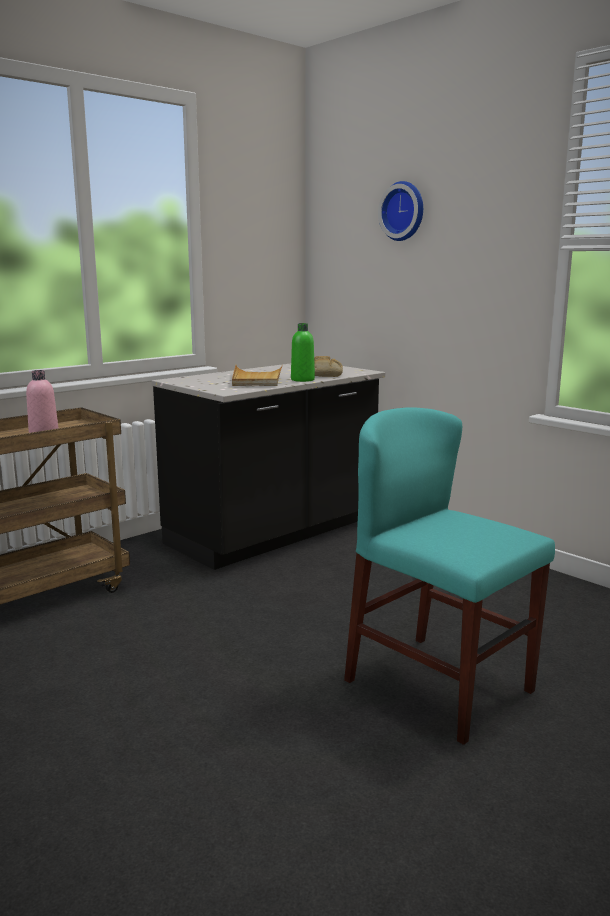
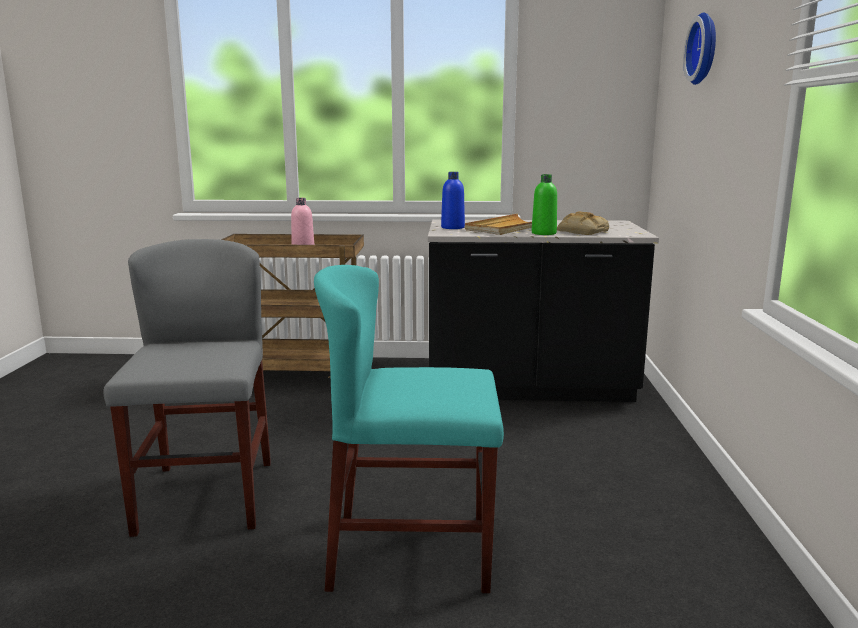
camera: 45 degrees right, 0 degrees up
turquoise chair [344,407,555,745] -> turquoise chair turned 90 degrees counterclockwise [314,265,504,593]
none -> grey chair [103,239,271,537]
none -> blue bottle [441,172,465,229]

